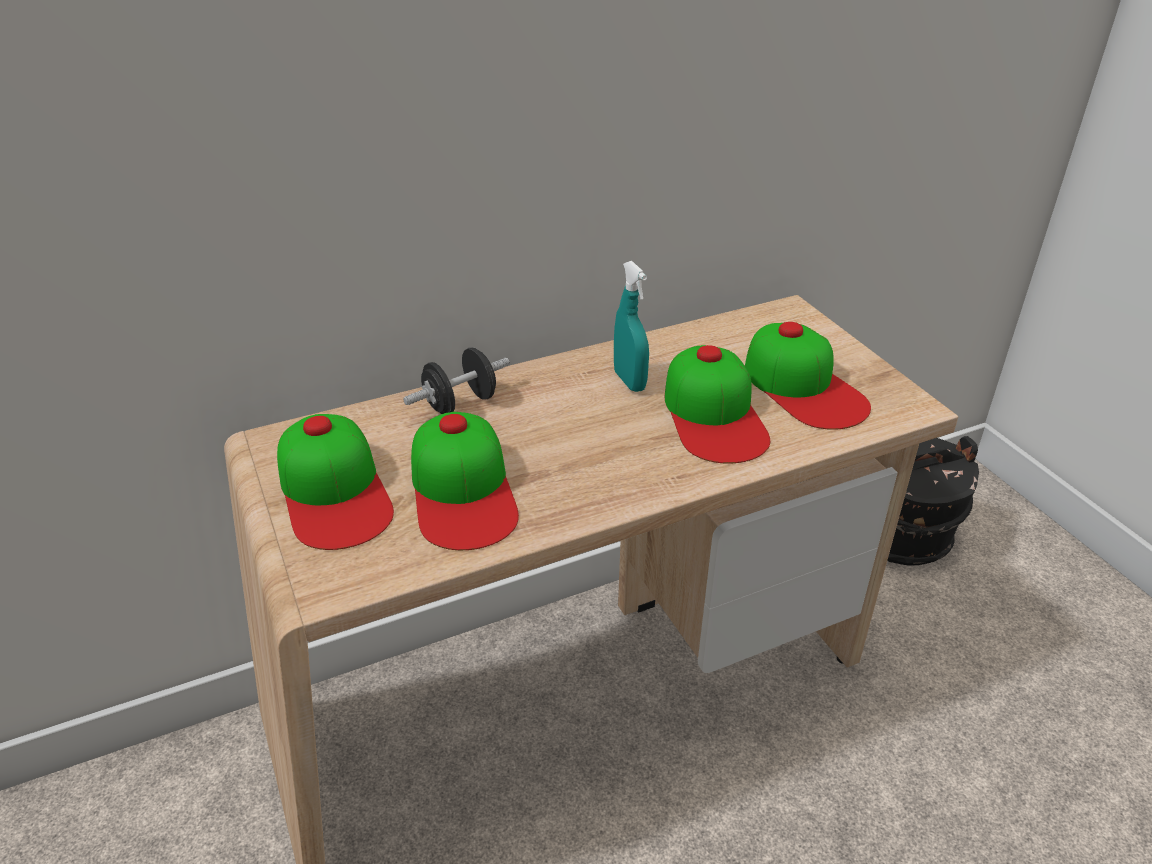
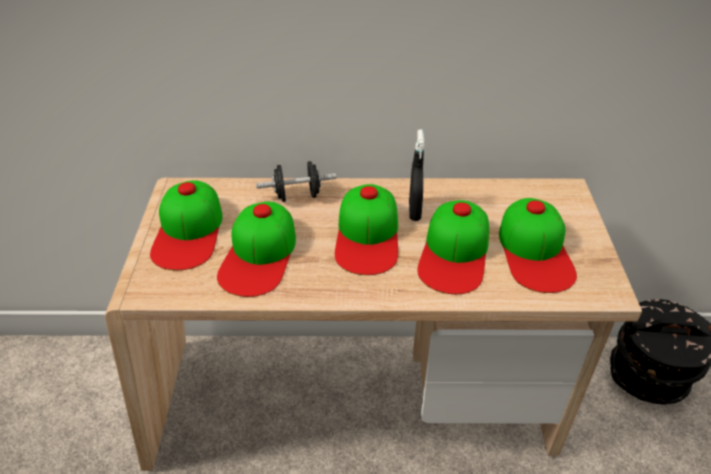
camera: 25 degrees right, 5 degrees up
turquoise spray bottle [614,261,649,392] -> black spray bottle [409,129,424,221]
none -> cap [335,184,398,275]

